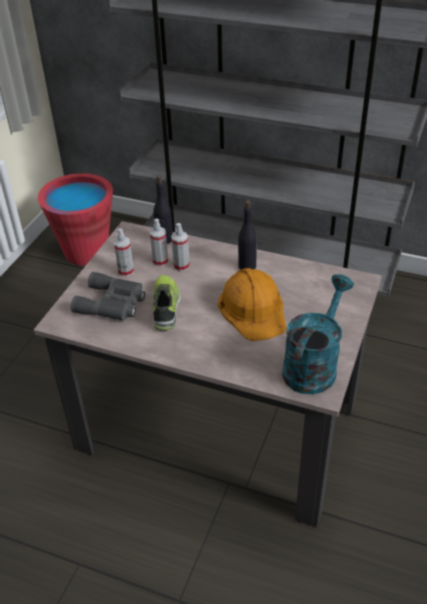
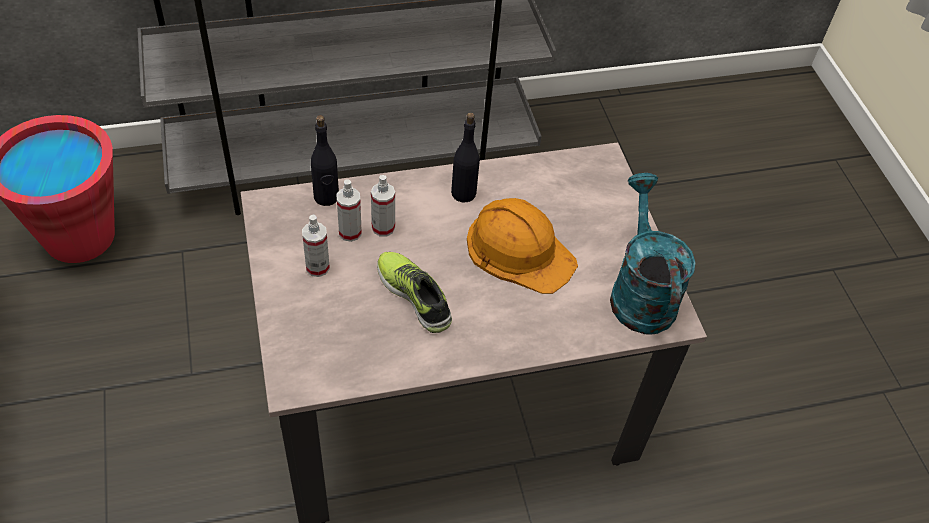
camera: 40 degrees left, 10 degrees up
grey binoculars [71,272,145,321] -> none

